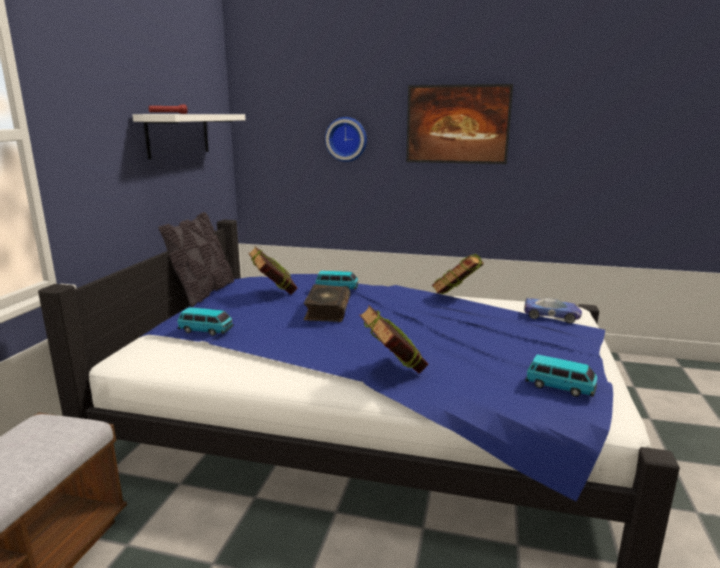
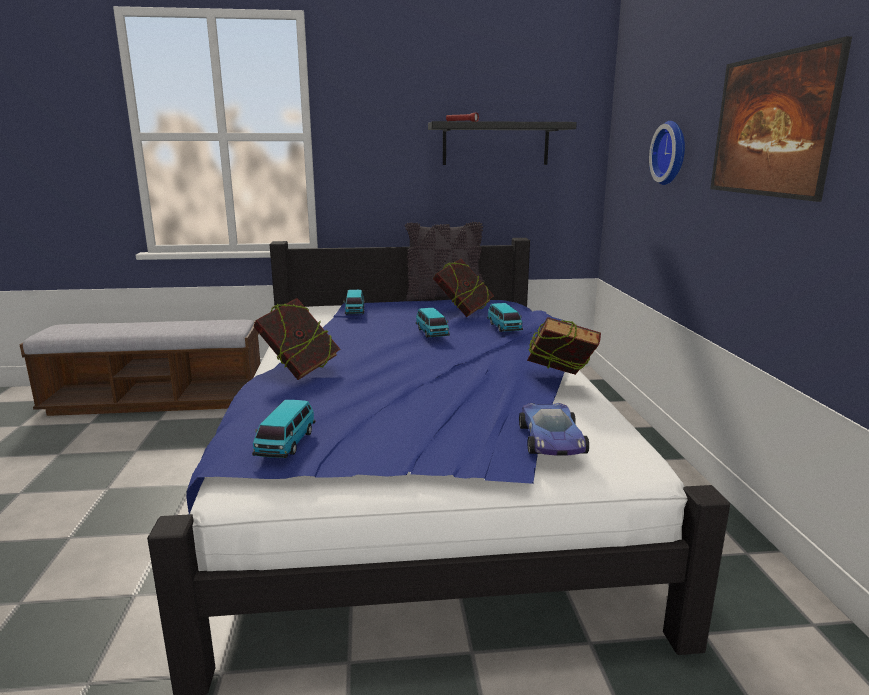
camera: 70 degrees right, 0 degrees up
white shelf [132,114,245,159] -> black shelf [428,121,577,165]
book [304,284,350,322] -> toy car [416,308,450,338]

